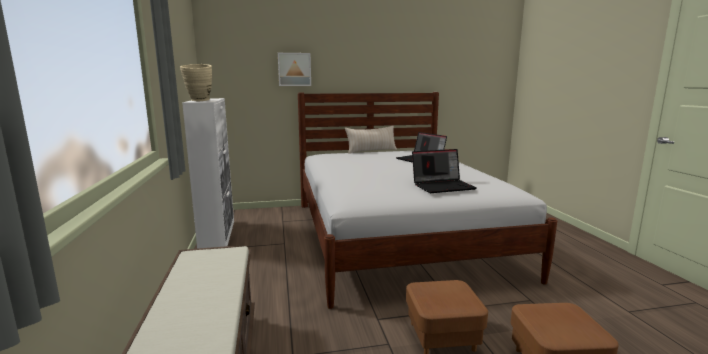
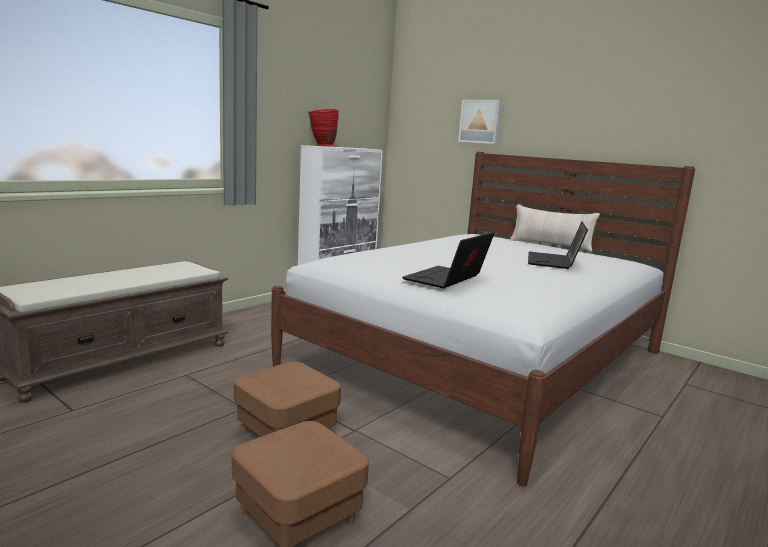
camera: 50 degrees right, 0 degrees up
beige vase [180,64,212,101] -> red vase [308,109,338,146]
laptop [412,149,477,193] -> laptop turned 90 degrees clockwise [402,232,494,288]

